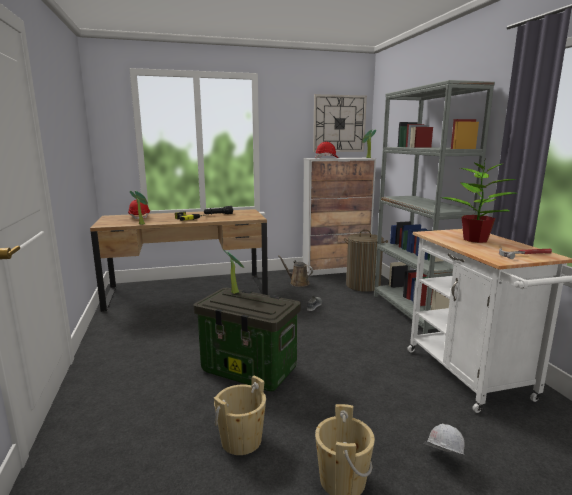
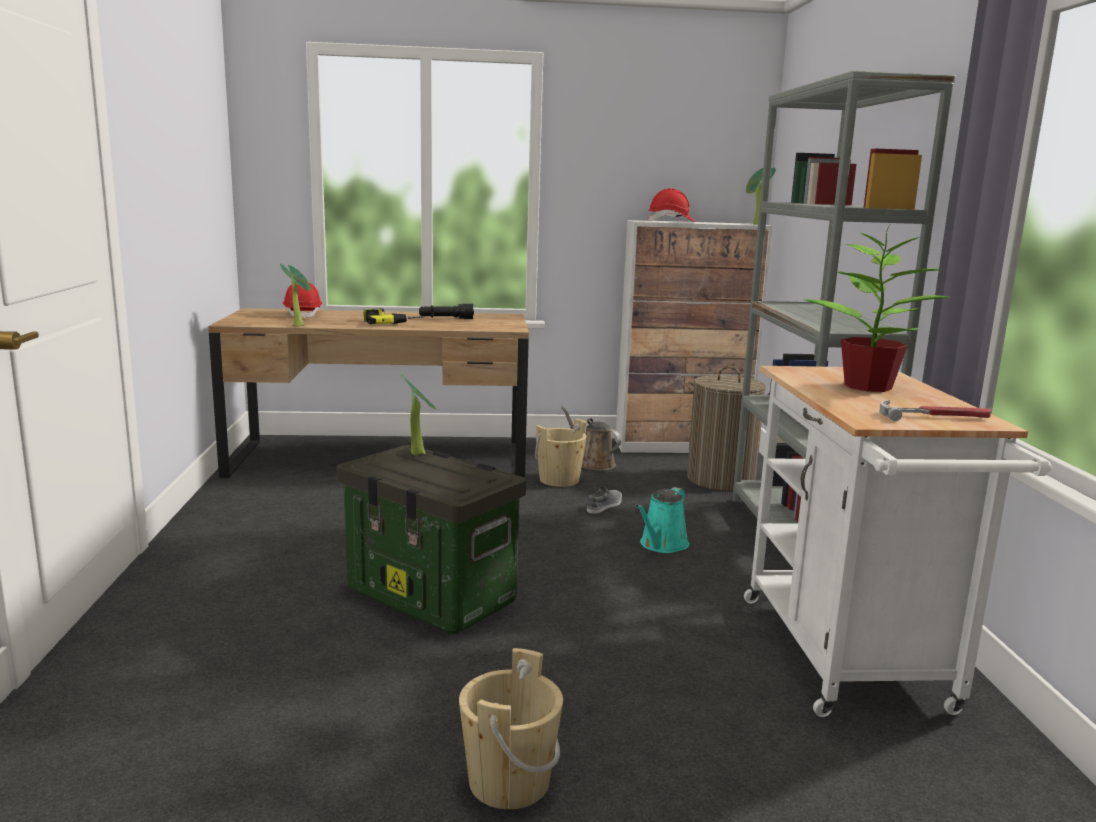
camera: 10 degrees right, 0 degrees up
beige bucket [214,376,266,455] -> beige bucket moved to [535,419,587,487]
wall clock [313,94,367,152] -> none
white hard hat [424,424,465,455] -> none
none -> turquoise watering can [636,487,689,553]

